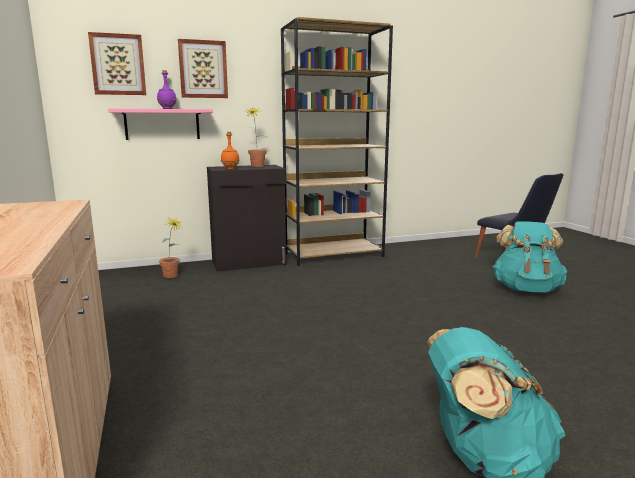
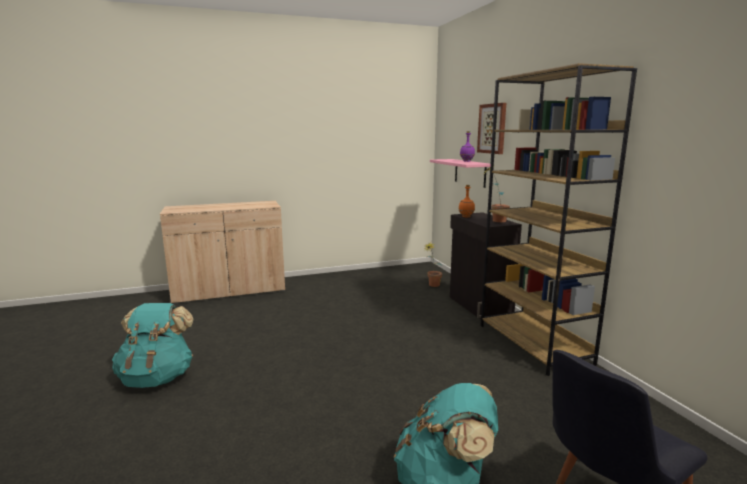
camera: 90 degrees right, 0 degrees up
picture [88,32,146,95] -> none

